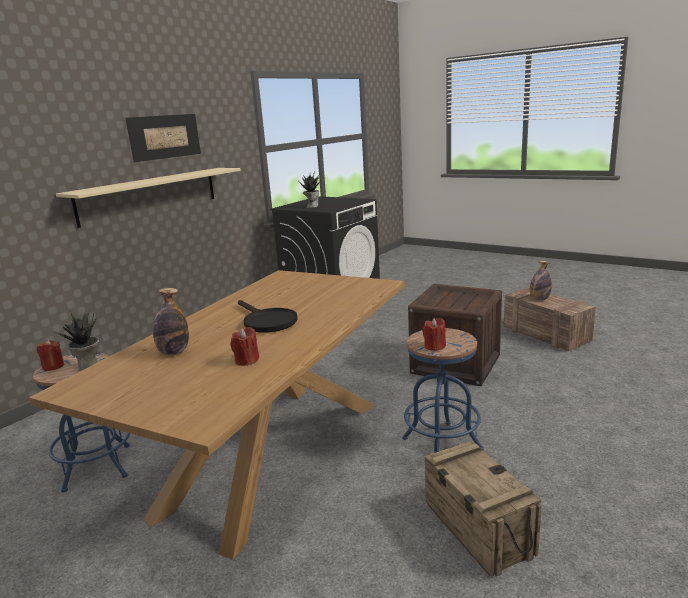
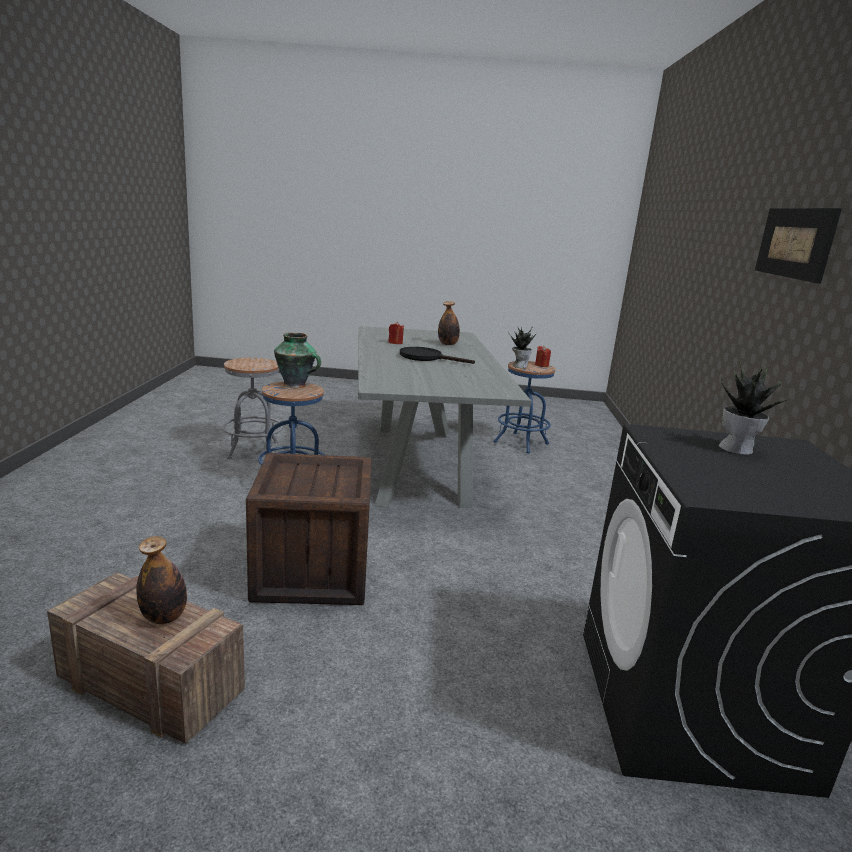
camera: 145 degrees right, 0 degrees up
brown dining table [29,270,405,560] -> grey dining table [358,326,531,508]
beige shelf [56,168,241,228] -> none
red candle [423,318,446,351] -> vase [274,333,321,388]
crate [425,441,542,577] -> grey stool [222,358,283,459]

